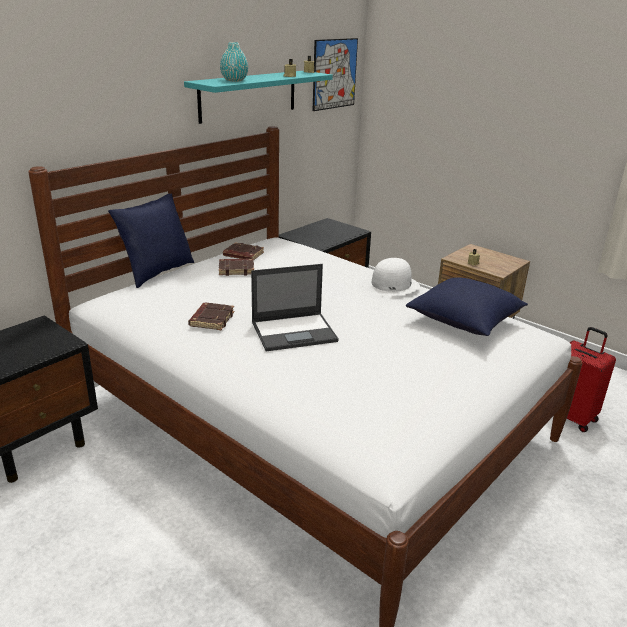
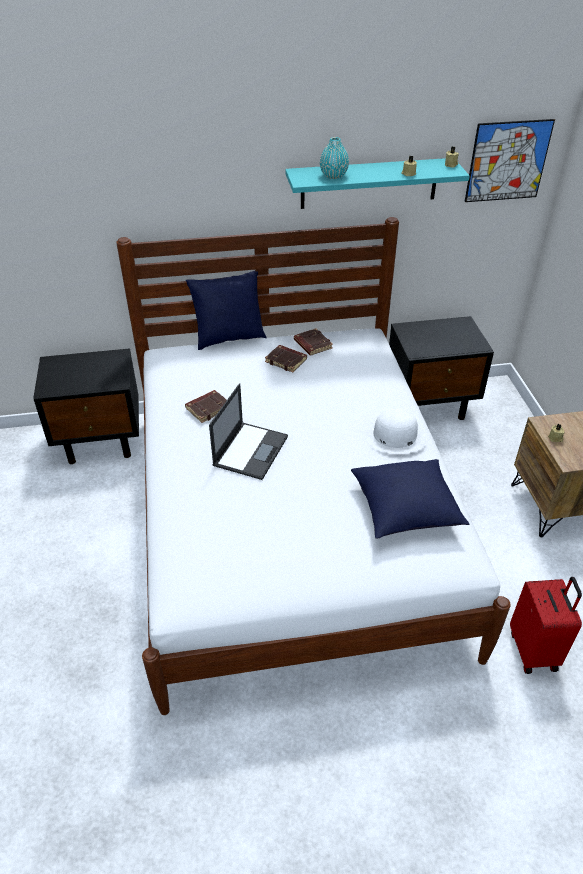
camera: 40 degrees right, 15 degrees up
laptop [251,264,339,351] -> laptop turned 90 degrees counterclockwise [209,383,288,480]

